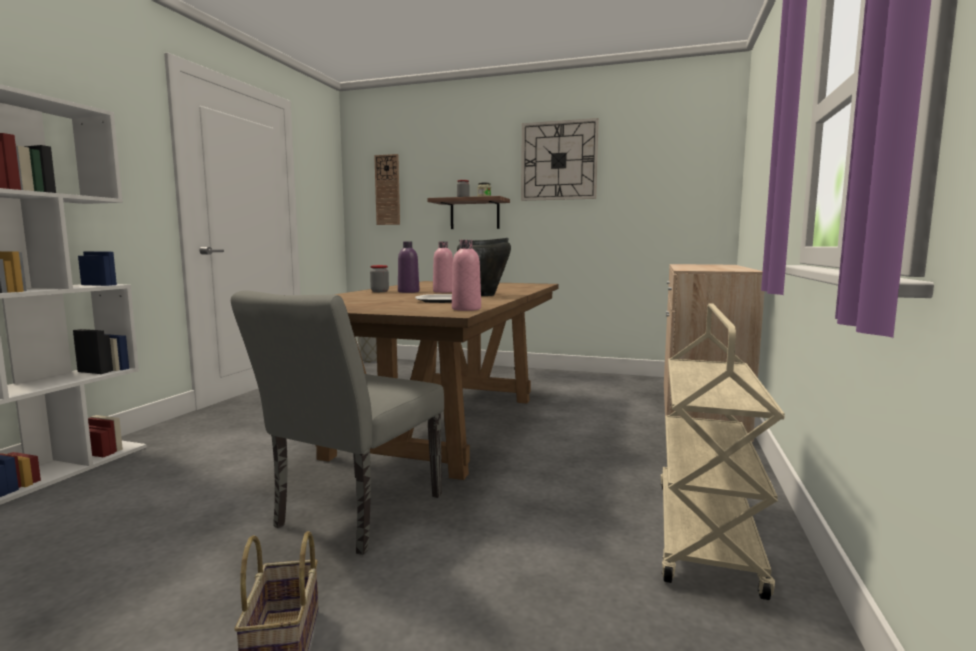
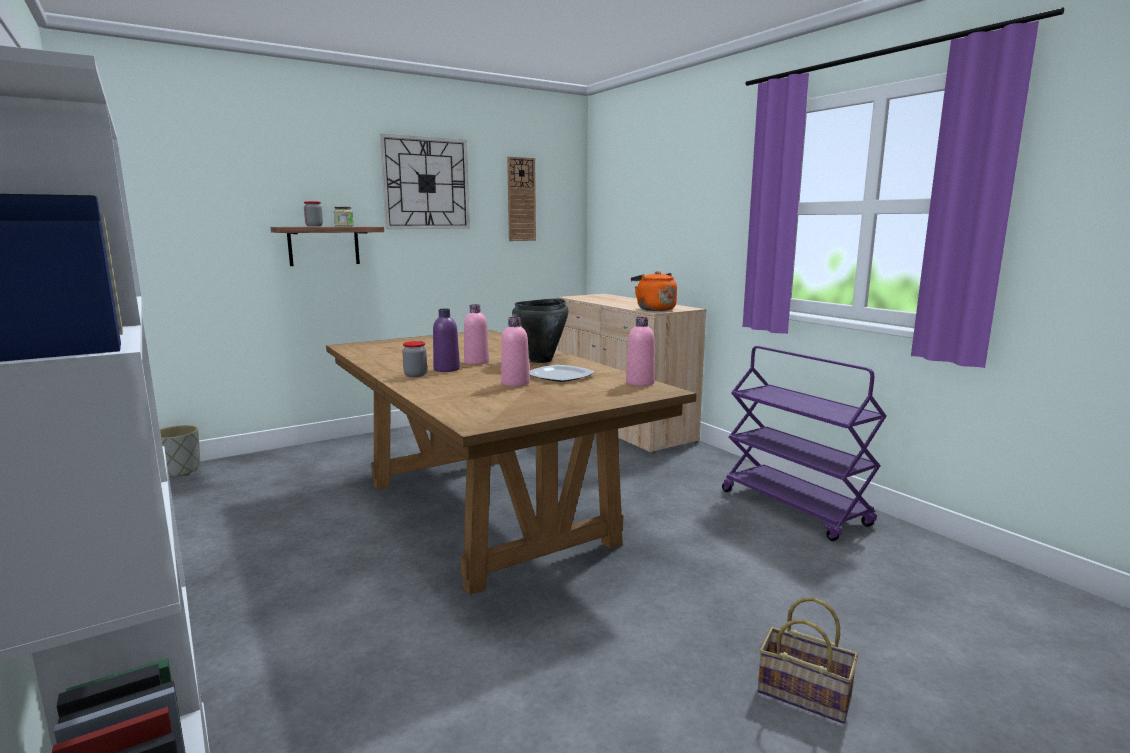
camera: 50 degrees left, 5 degrees up
grey chair [231,290,444,555] -> none
wall clock [374,154,400,225] -> wall clock moved to [507,156,536,241]
beige cart [660,303,785,600] -> purple cart [722,346,887,541]
none -> pink bottle [501,317,530,387]
none -> orange kettle [631,271,677,311]

